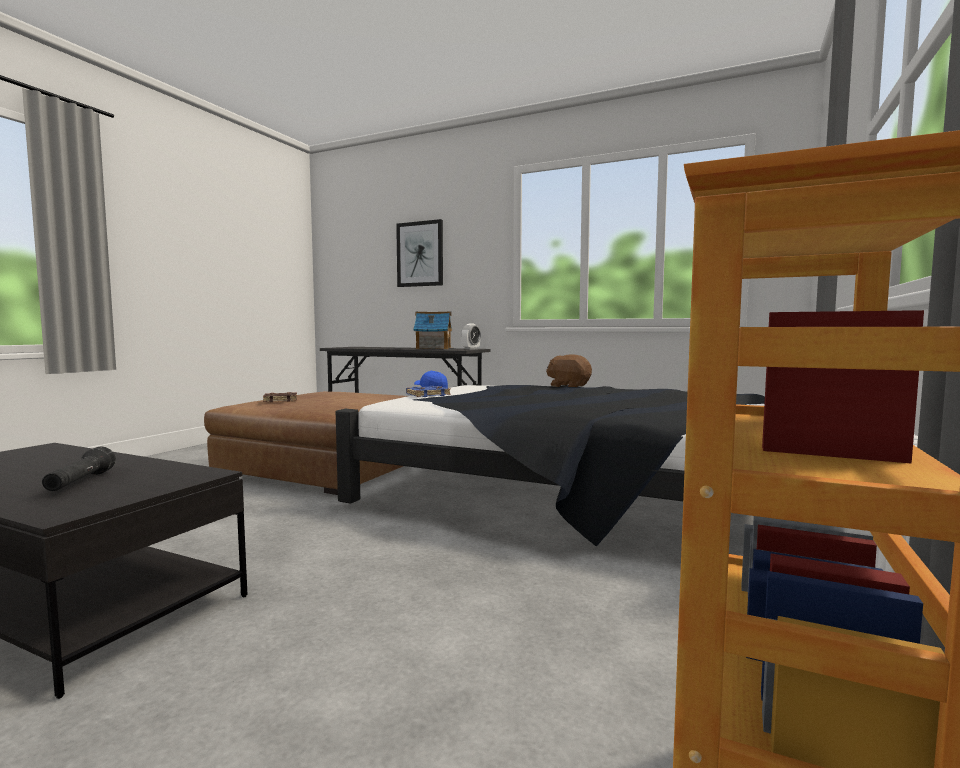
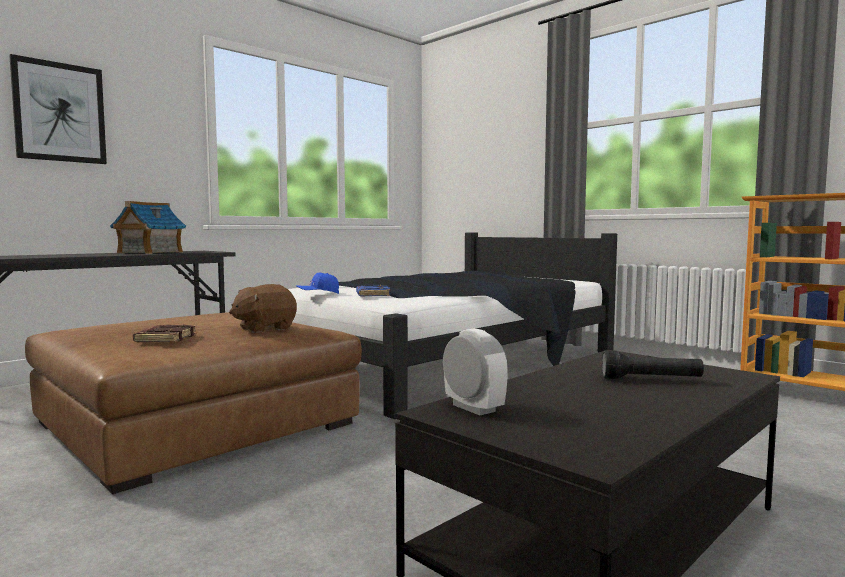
camera: 70 degrees left, 0 degrees up
alarm clock [461,324,481,350] -> alarm clock moved to [443,329,508,415]
brown plush toy [546,354,592,387] -> brown plush toy moved to [229,284,297,333]

